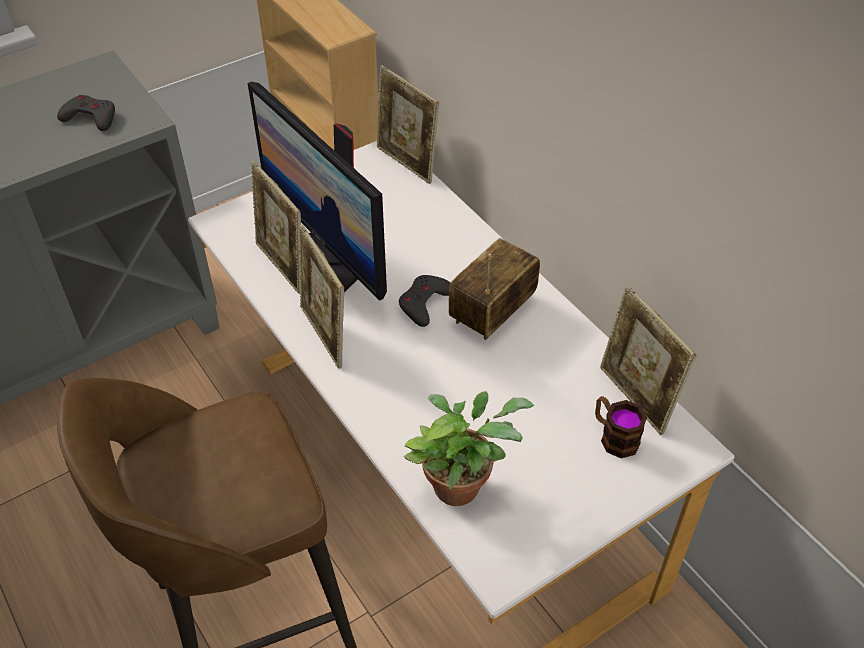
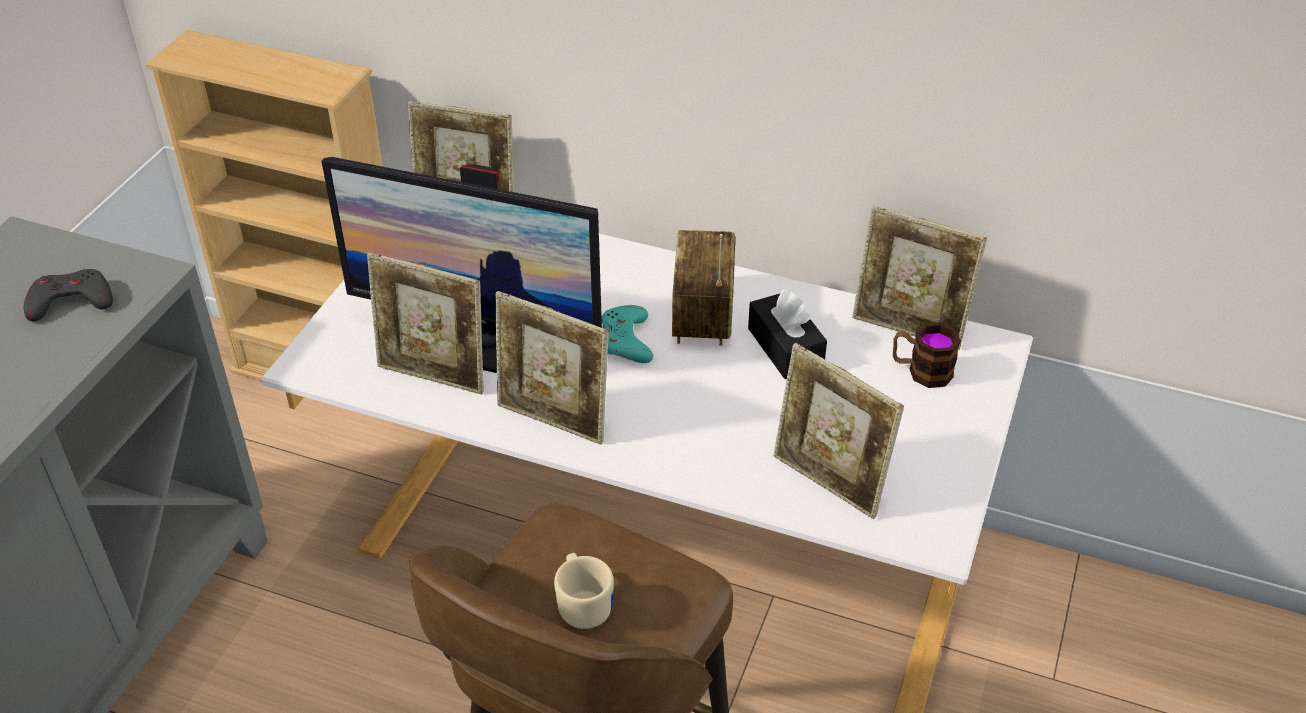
camera: 35 degrees left, 5 degrees down
grey game controller [399,275,450,327] -> turquoise game controller [602,305,653,363]
potted plant [404,391,535,506] -> picture frame [774,343,904,519]
none -> beige mug [554,553,614,629]
none -> black tissue box [748,289,827,379]

